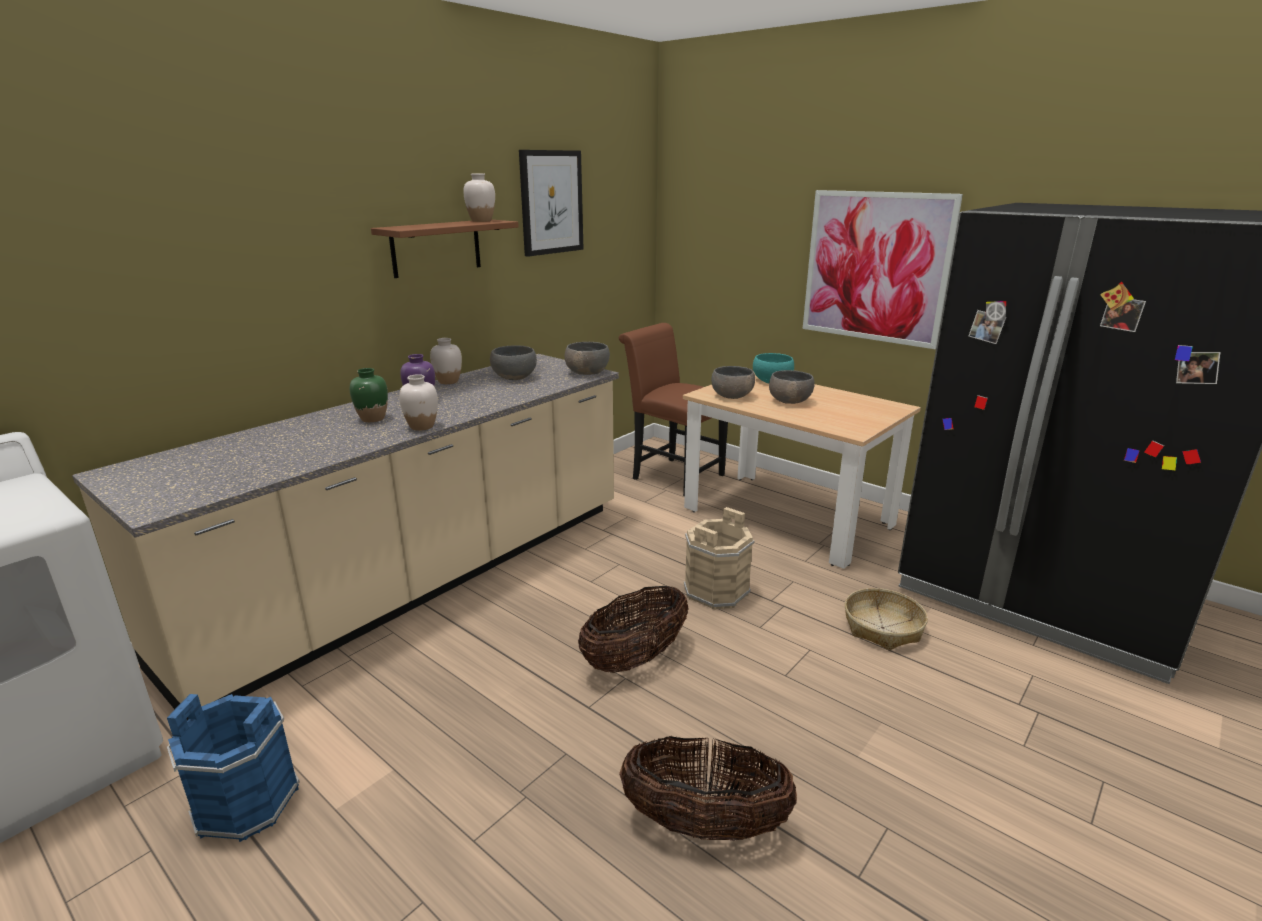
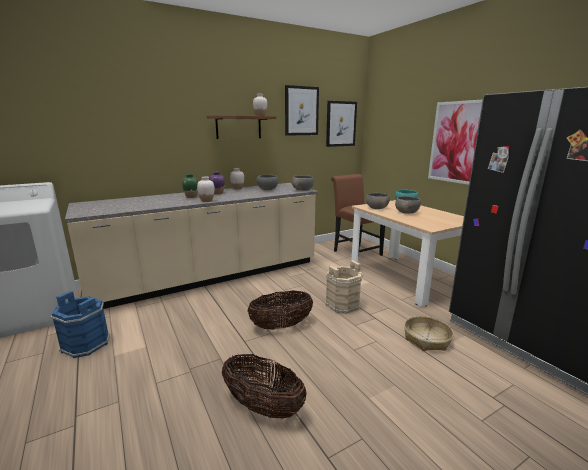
camera: 20 degrees right, 5 degrees down
none -> picture [326,101,357,147]

